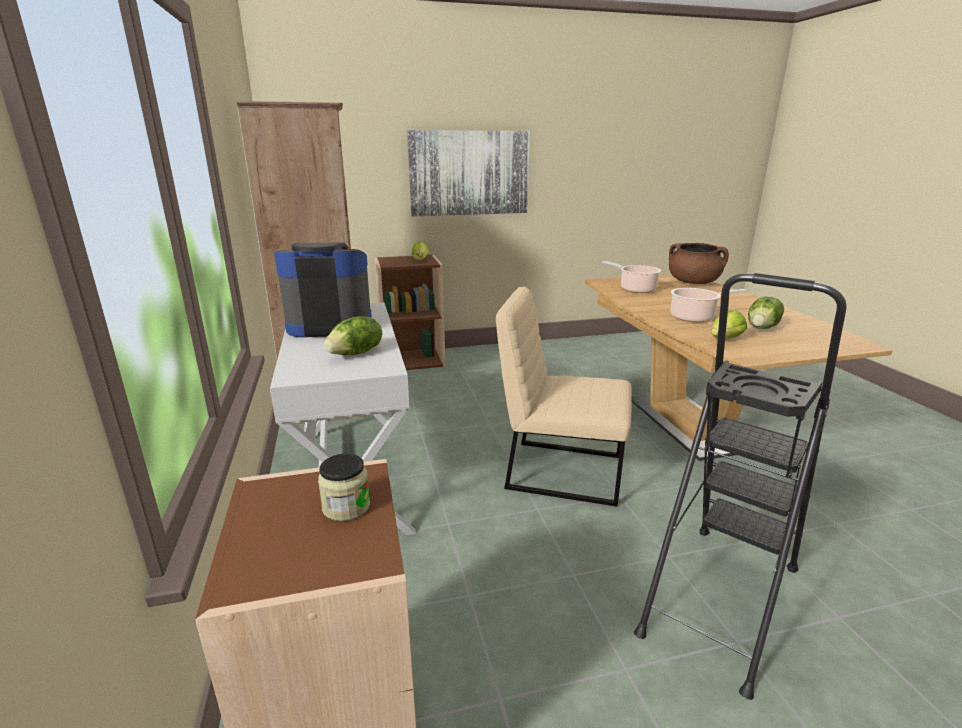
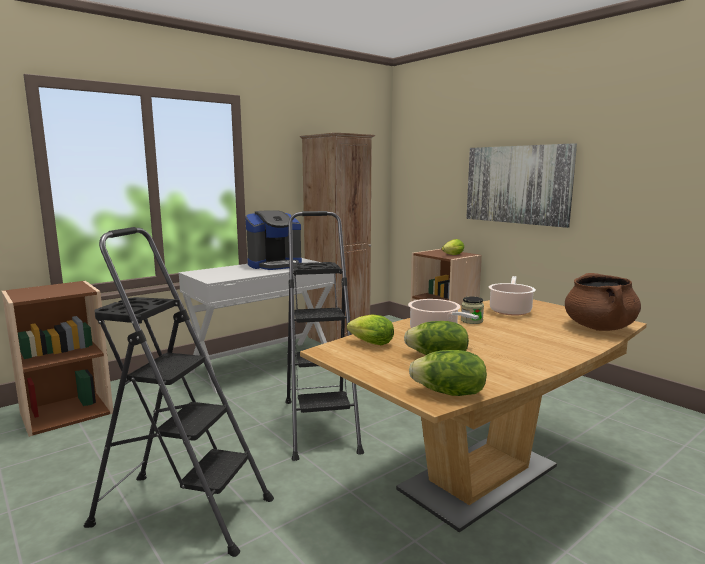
camera: 65 degrees right, 10 degrees down
coffee machine [274,242,372,337] -> coffee machine turned 90 degrees clockwise [245,210,302,270]
jar [318,453,370,521] -> jar moved to [461,296,484,324]
lettuce [324,316,382,355] -> lettuce moved to [409,350,487,396]
beige chair [496,287,632,507] -> step ladder [285,211,364,461]

